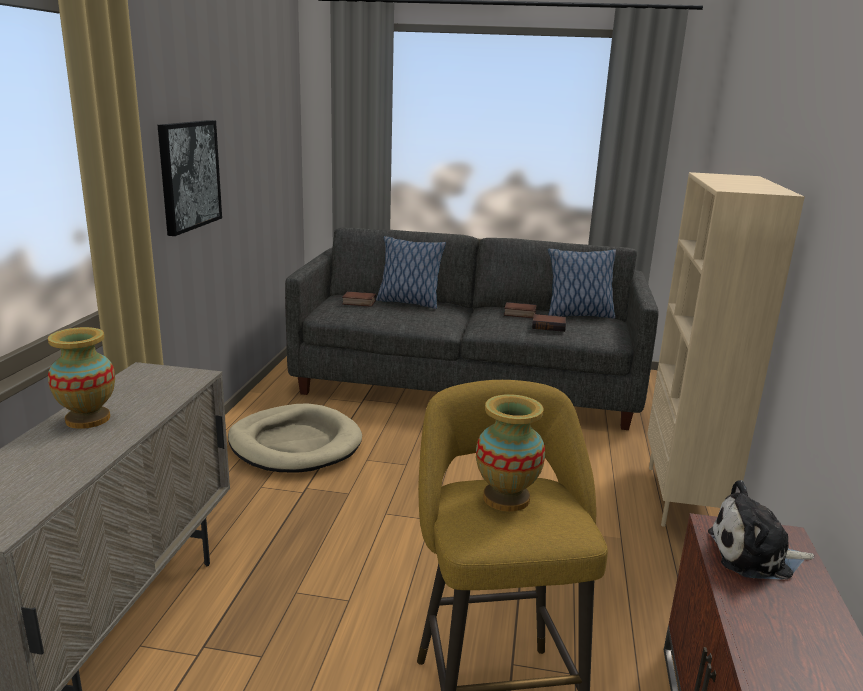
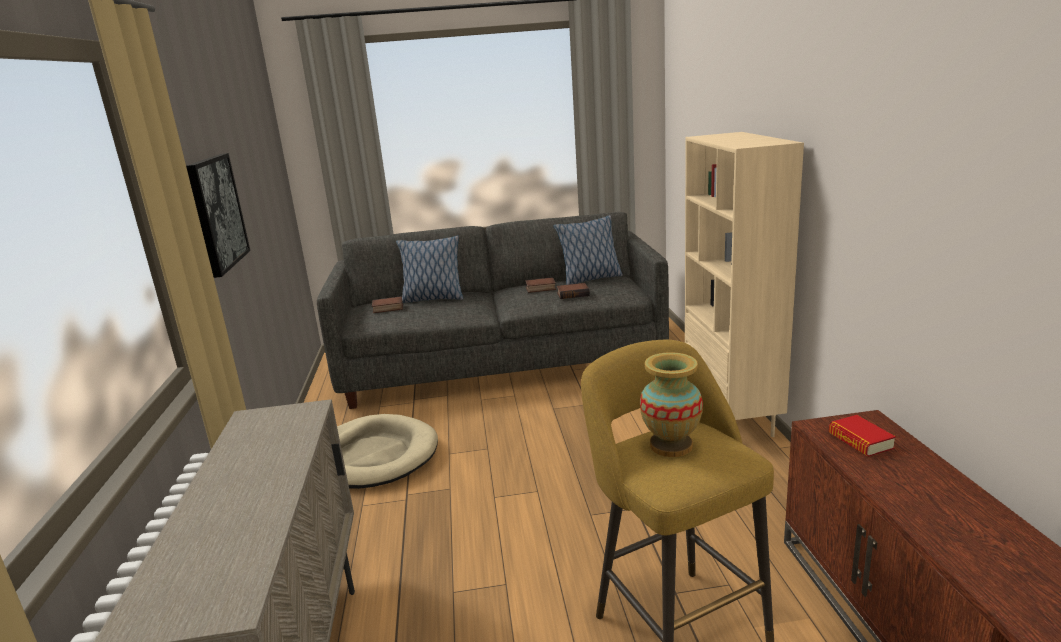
camera: 15 degrees left, 0 degrees up
vase [48,327,115,429] -> none
plush toy [708,480,814,579] -> book [829,415,896,457]

